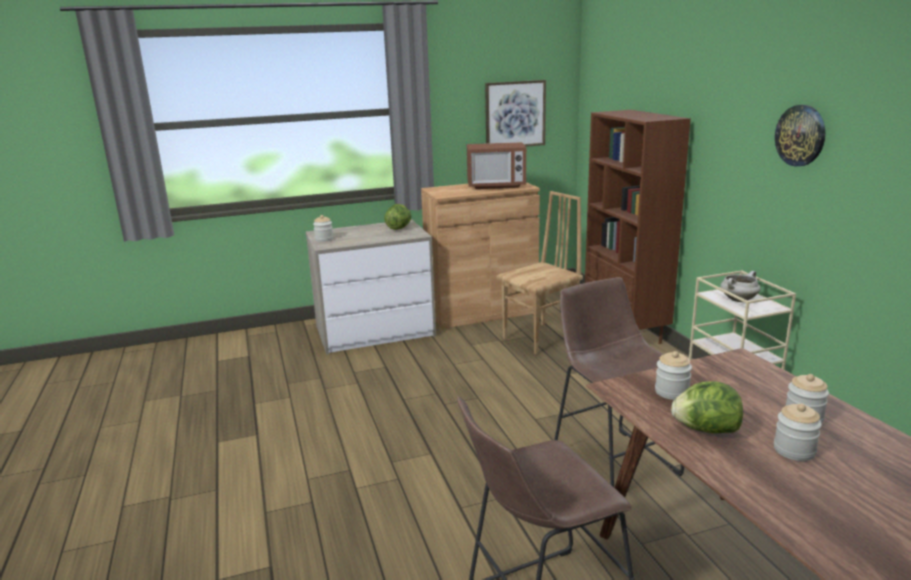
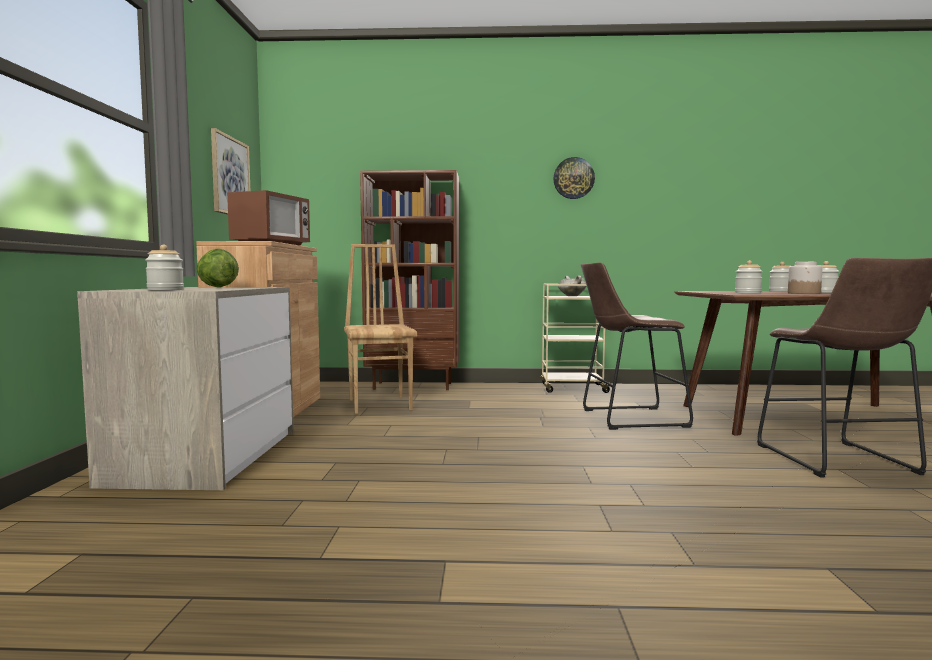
camera: 70 degrees left, 15 degrees down
lettuce [671,381,743,433] -> jar [788,262,822,294]

